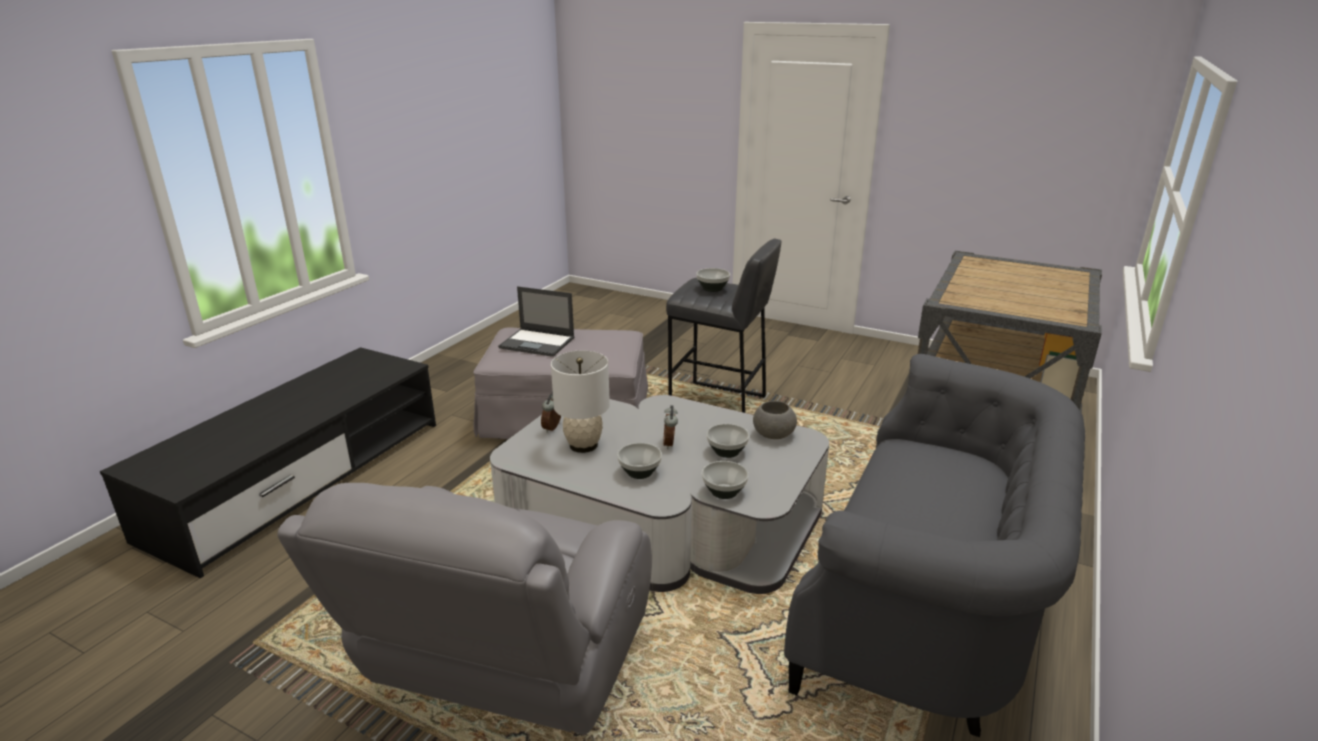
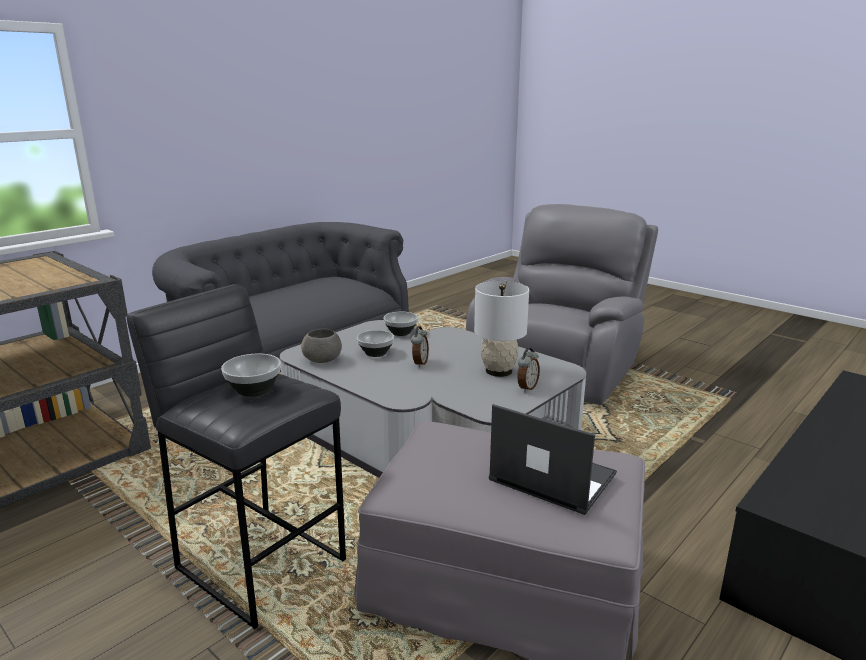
camera: 165 degrees left, 5 degrees down
bowl [617,443,662,479] -> none

